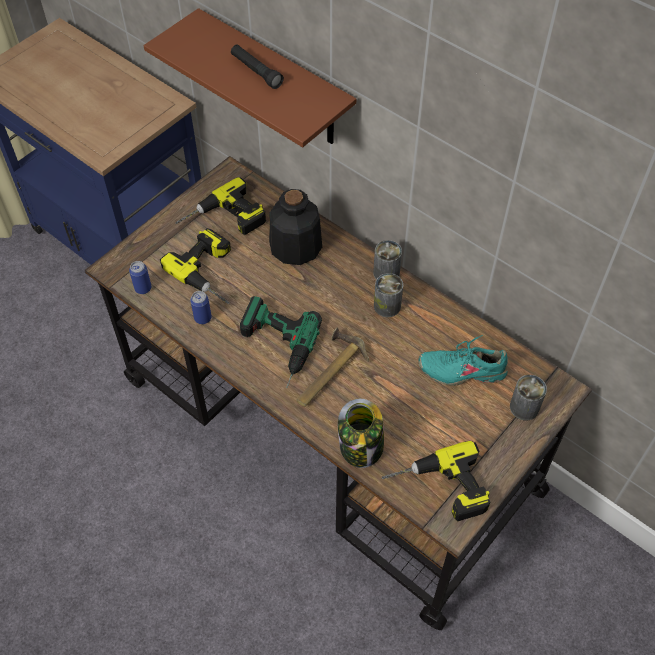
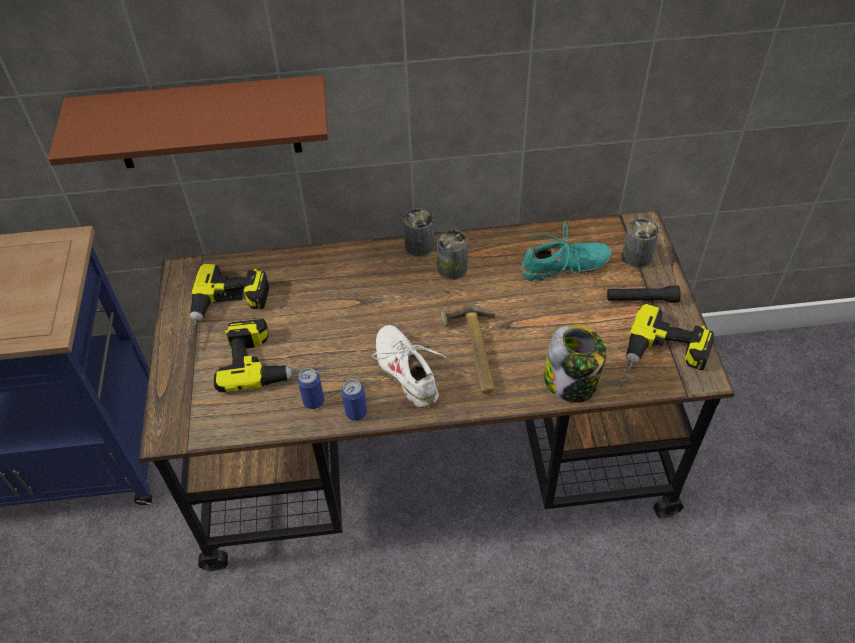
camera: 45 degrees left, 5 degrees down
can [129,261,151,294] -> can moved to [341,379,367,421]
black flashlight [231,45,284,89] -> black flashlight moved to [607,285,681,303]
power drill [240,296,322,388] -> white shoe [372,325,447,408]
bottle [269,189,322,265] -> none
turquoise shoe [418,335,508,386] -> turquoise shoe turned 150 degrees counterclockwise [520,221,613,281]

